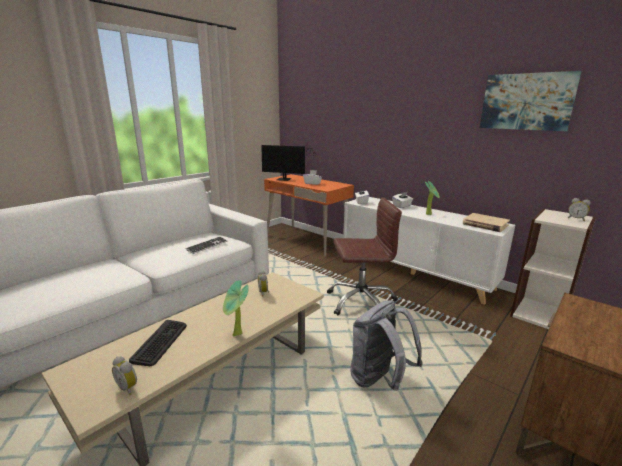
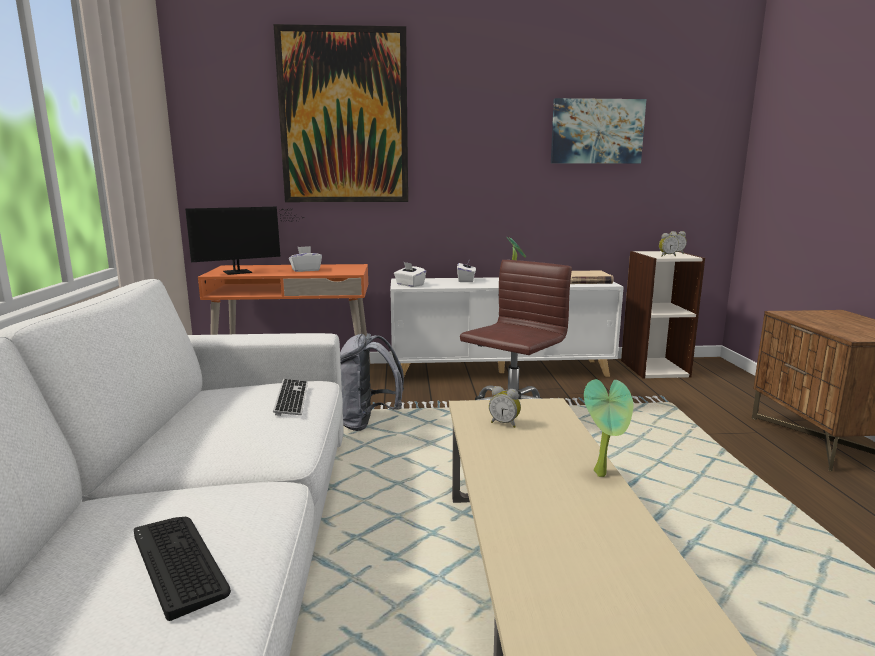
camera: 45 degrees left, 5 degrees down
alarm clock [112,356,137,395] -> alarm clock moved to [659,233,679,256]
keyboard [129,320,187,366] -> keyboard moved to [134,517,231,621]
grey backpack [350,300,422,390] -> grey backpack moved to [340,333,404,431]
none -> picture [274,24,408,202]

